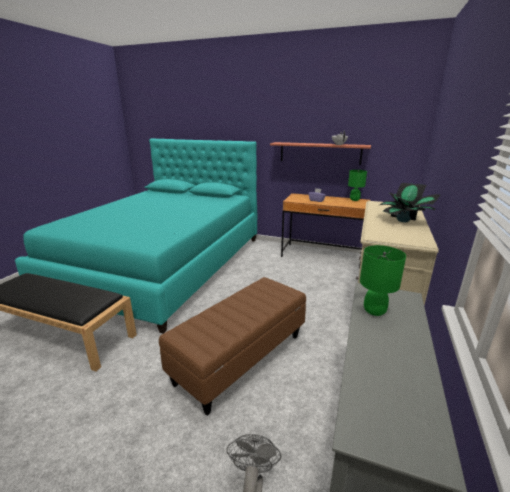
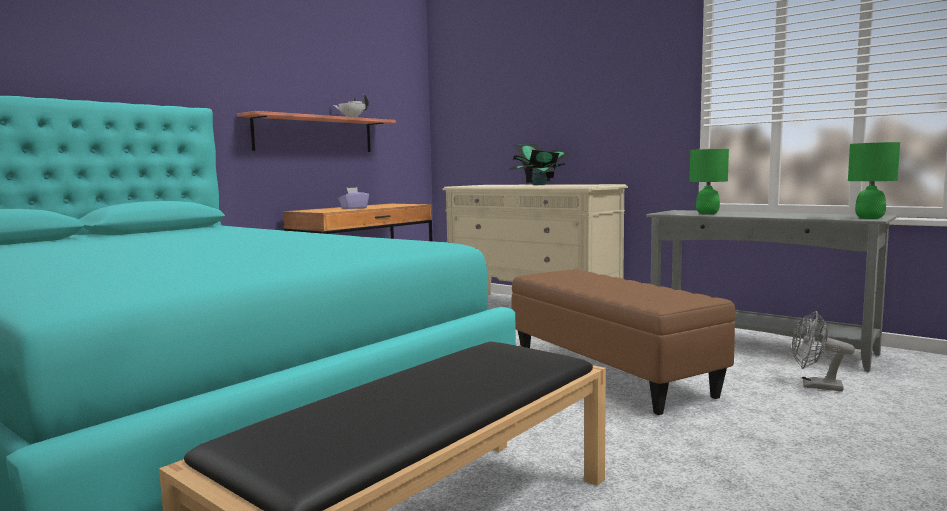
camera: 70 degrees left, 15 degrees down
green table lamp [348,170,367,201] -> green table lamp moved to [848,142,900,219]

